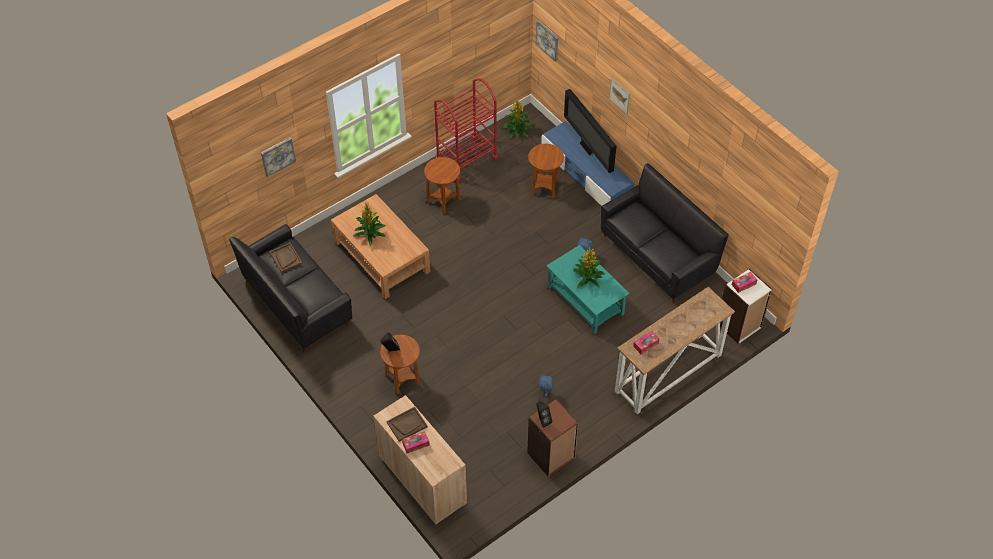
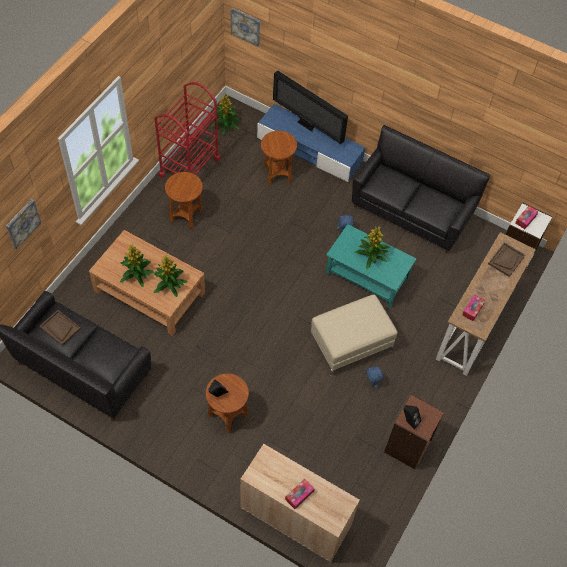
camera: 25 degrees left, 5 degrees up
brown tray [386,407,428,442] -> brown tray moved to [488,242,525,277]
picture [609,78,630,114] -> none
none -> potted plant [154,254,187,297]
none -> beige ottoman [311,295,398,376]

